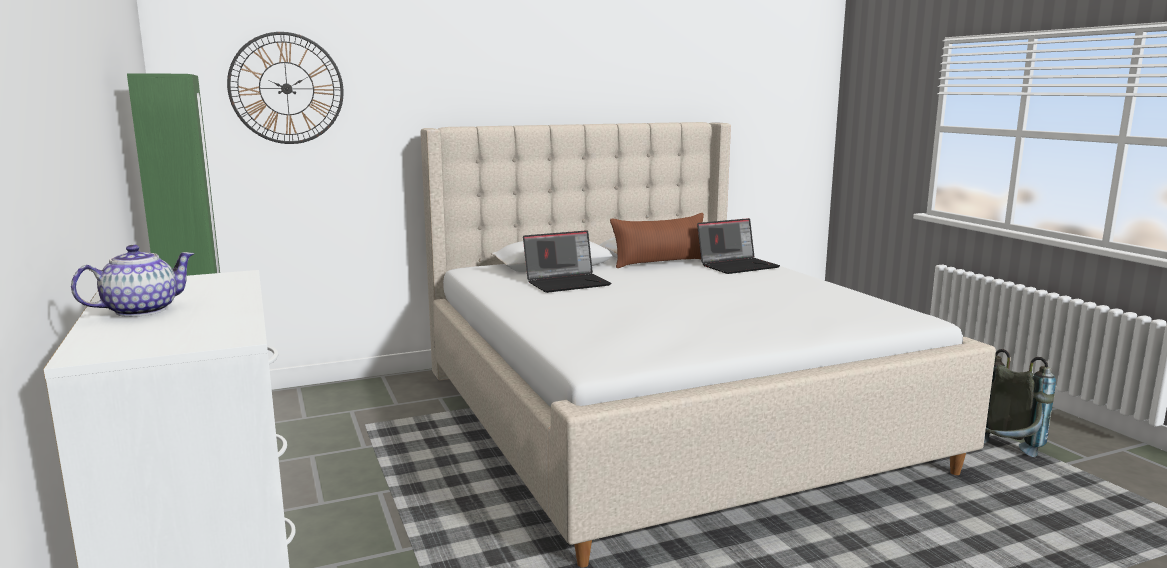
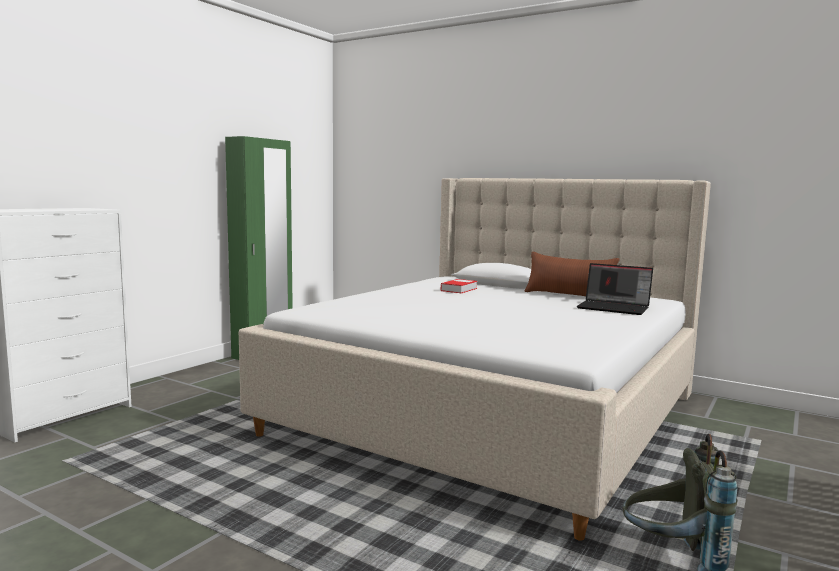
camera: 55 degrees right, 5 degrees down
teapot [71,245,195,317] -> none
wall clock [227,32,344,144] -> none
laptop [523,230,611,293] -> book [441,279,477,293]

